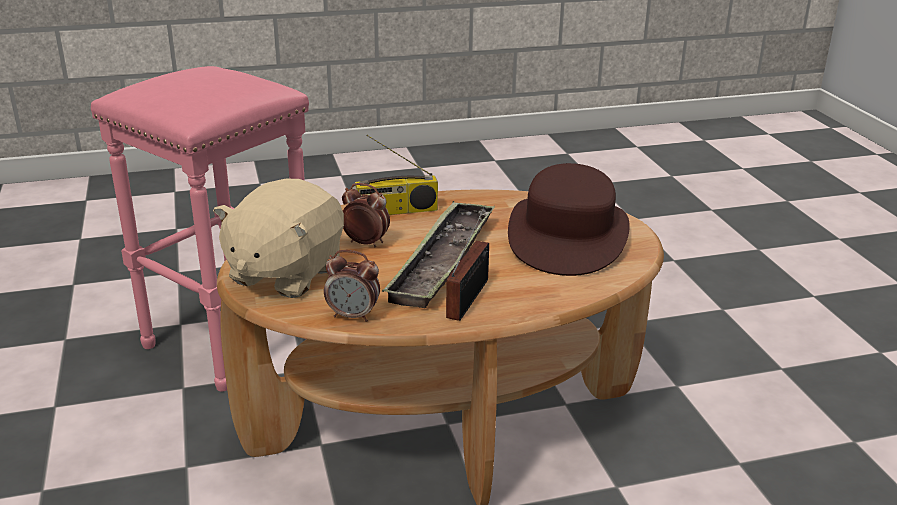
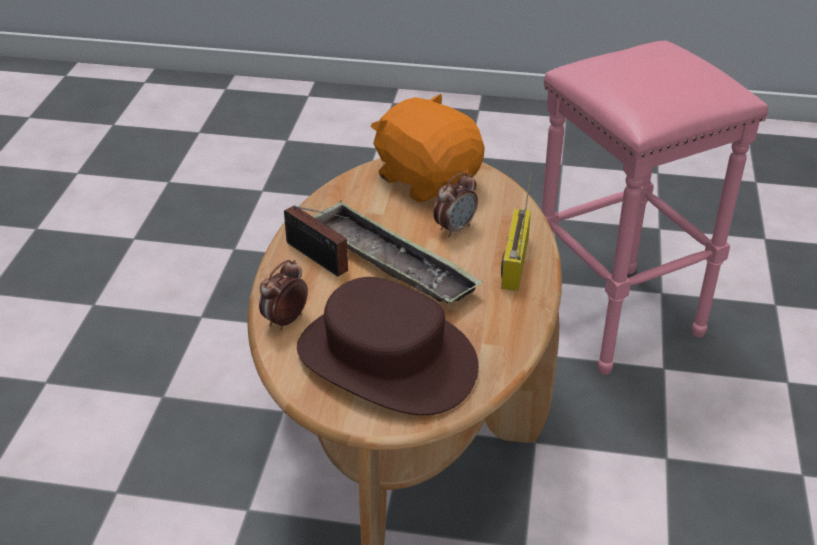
camera: 115 degrees right, 10 degrees up
beige plush toy [213,179,344,298] -> orange plush toy [371,94,485,203]
alarm clock [324,250,380,322] -> alarm clock moved to [259,260,308,330]

